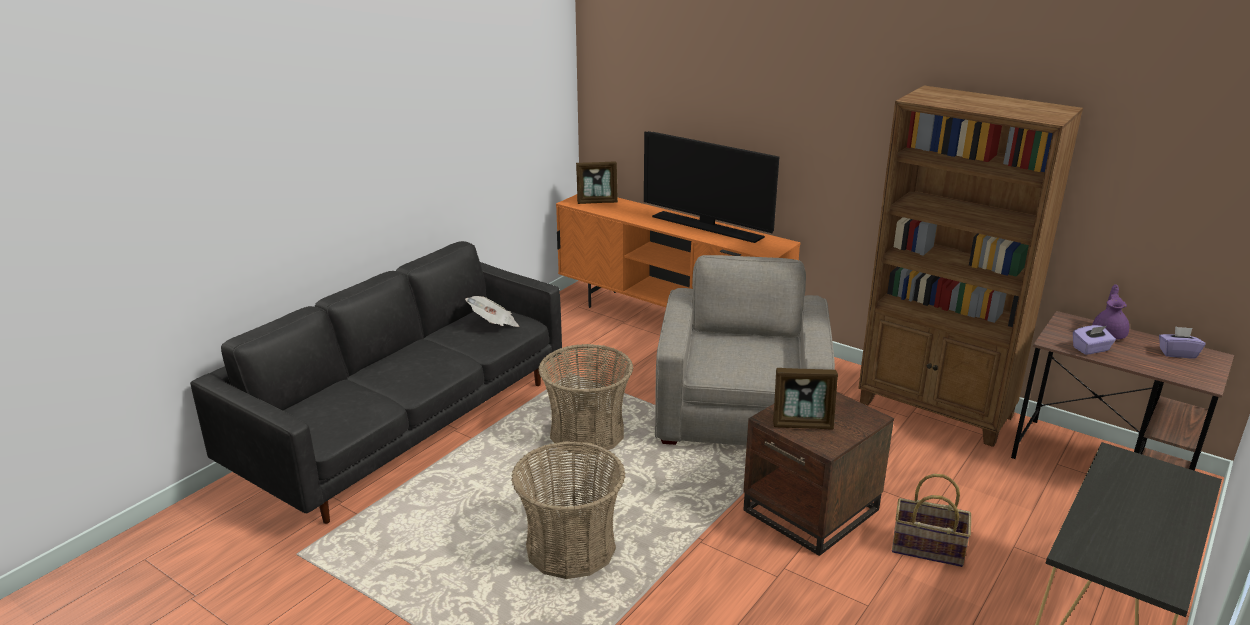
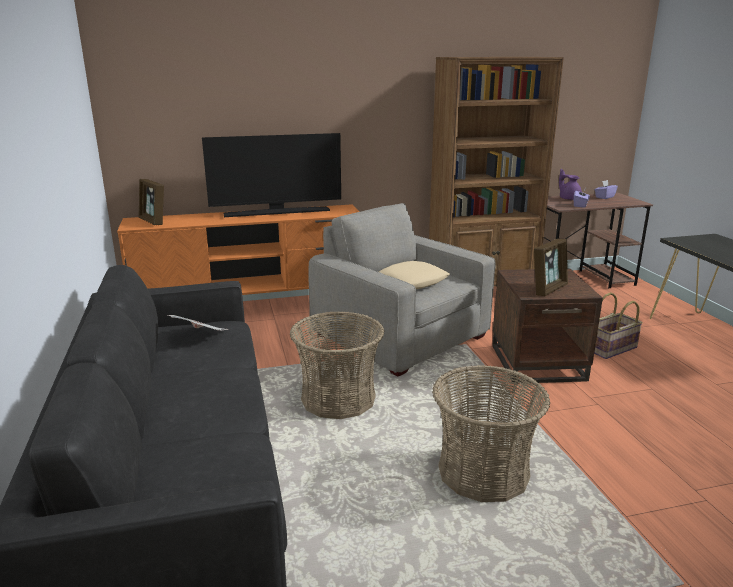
camera: 50 degrees left, 5 degrees down
picture frame [576,161,618,204] -> picture frame turned 105 degrees clockwise [138,179,164,225]
none -> beige pillow [379,261,450,289]

